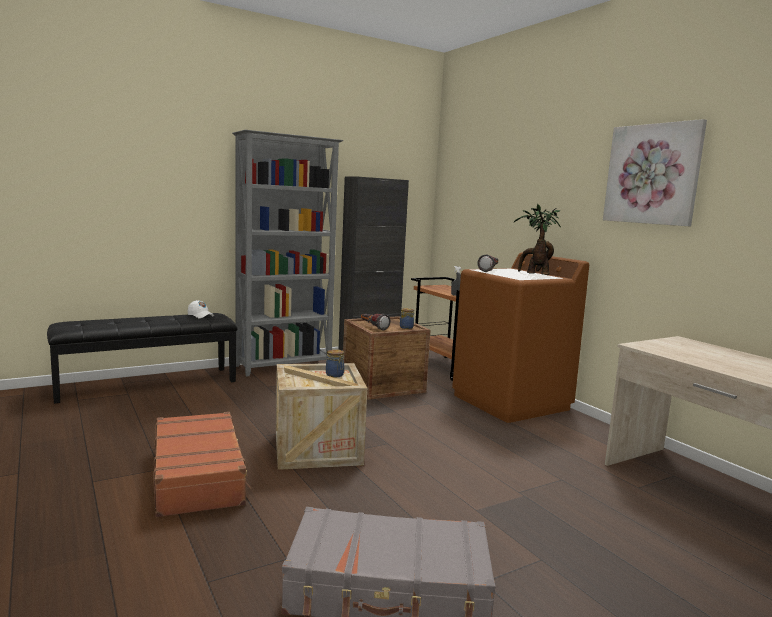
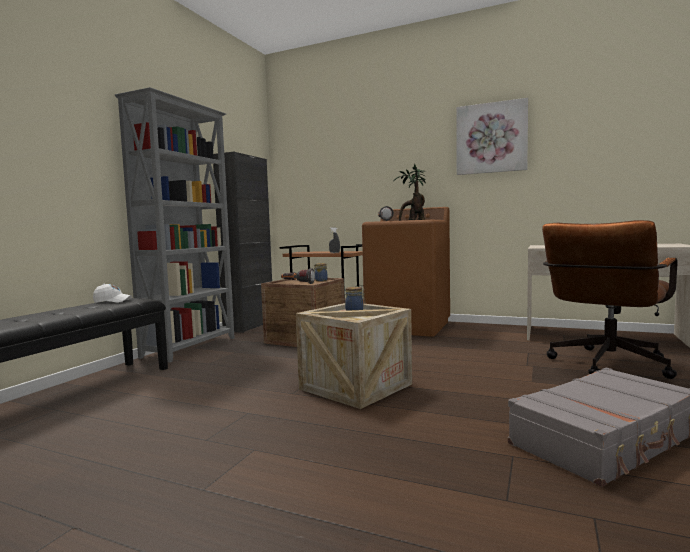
camera: 35 degrees left, 5 degrees down
brown suitcase [153,412,251,518] -> none
none -> brown office chair [542,220,677,379]

